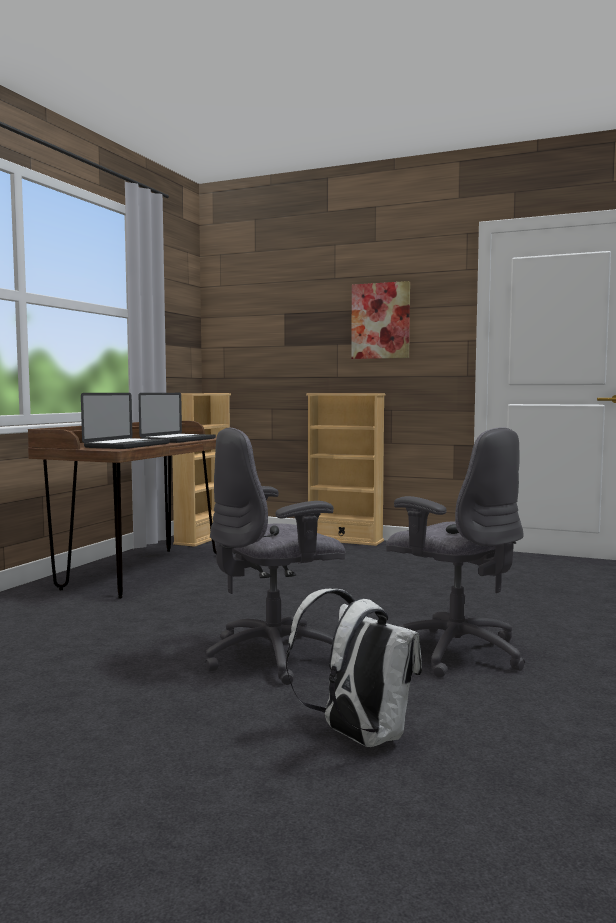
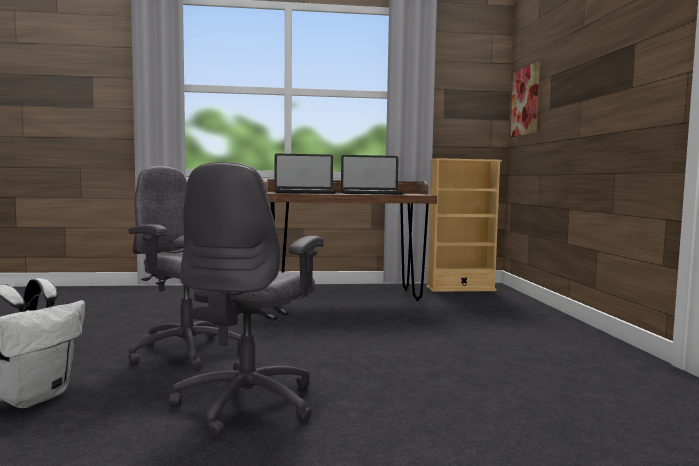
camera: 60 degrees right, 0 degrees up
beige bookcase [306,393,386,546] -> none
picture [351,281,410,359] -> picture moved to [510,62,540,137]

